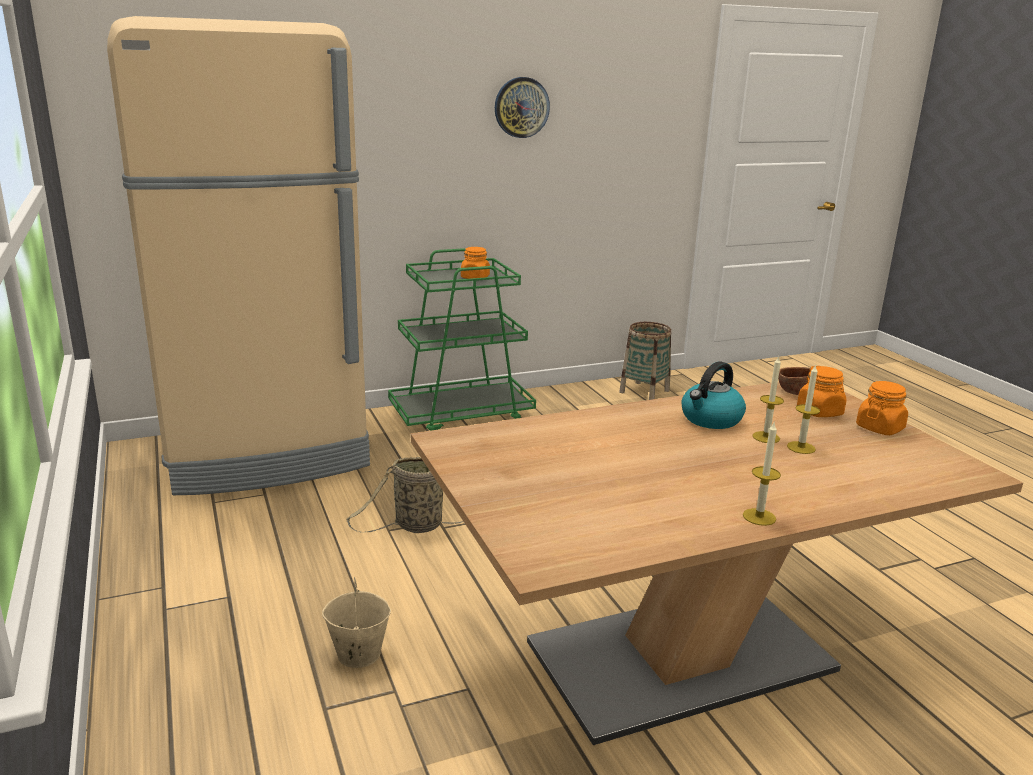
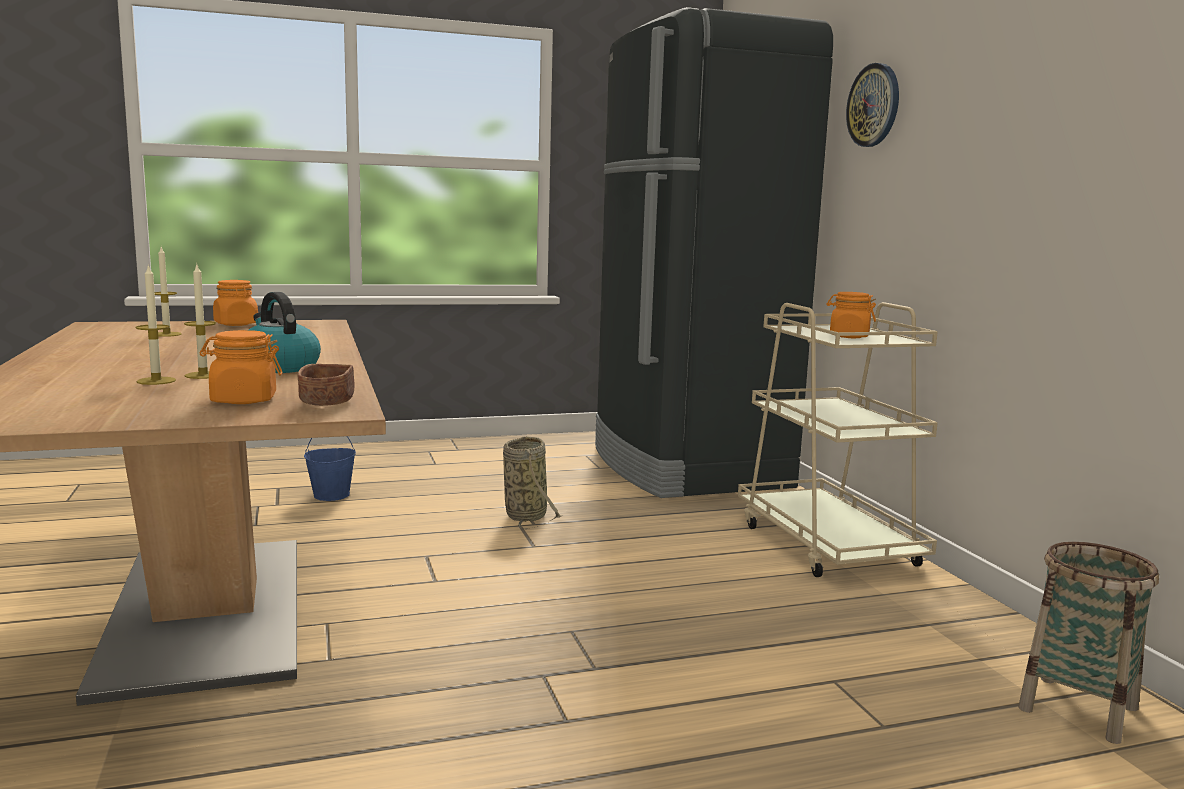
camera: 95 degrees right, 10 degrees down
beige fridge [107,16,370,495] -> black fridge [595,7,833,498]
beige bucket [322,577,391,668] -> blue bucket [304,437,356,501]
green cart [388,248,536,431] -> beige cart [738,302,938,577]
wall clock [495,77,550,138] -> wall clock moved to [846,63,899,147]
candle [743,423,781,526] -> candle moved to [155,247,182,337]
orange jar [856,381,908,435] -> orange jar moved to [213,280,258,326]

